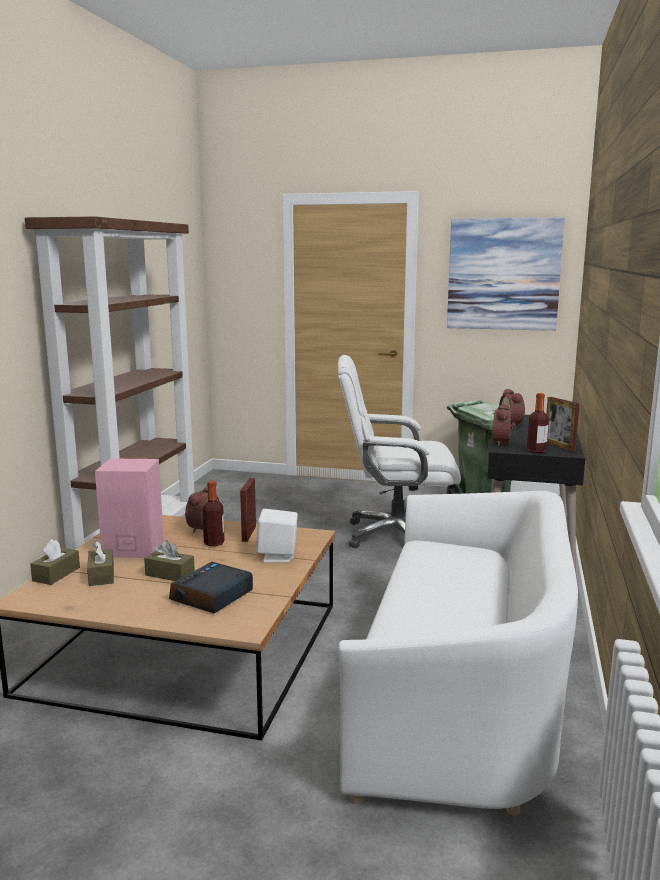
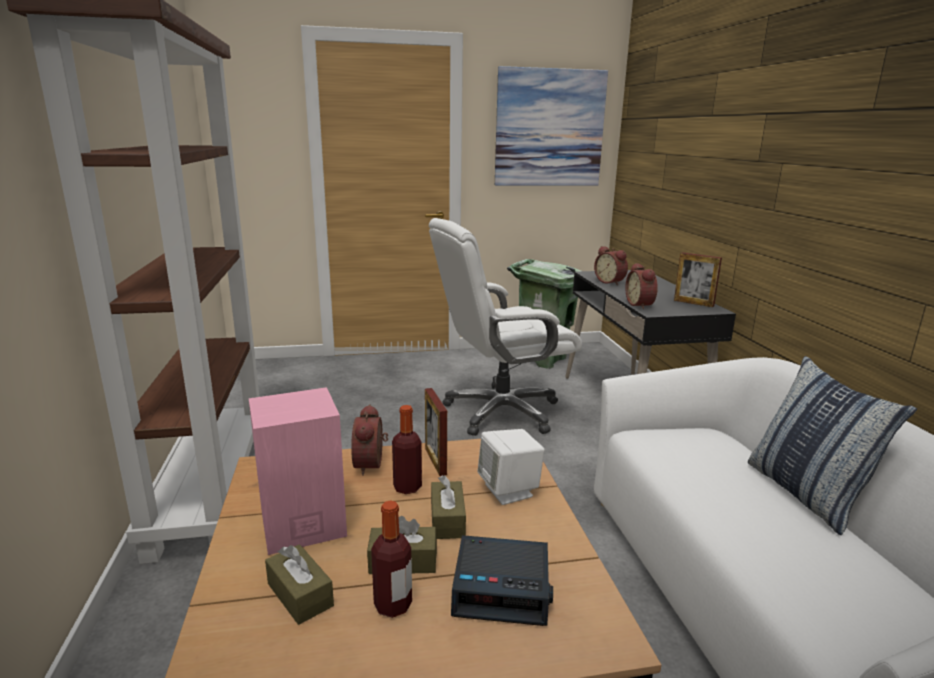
camera: 25 degrees left, 5 degrees up
brown tissue box [30,539,80,585] -> brown tissue box moved to [431,475,466,539]
alarm clock [169,562,253,614] -> alarm clock turned 90 degrees counterclockwise [451,535,553,626]
bottle [527,393,549,453] -> bottle moved to [371,500,412,618]
none -> pillow [748,356,917,535]

